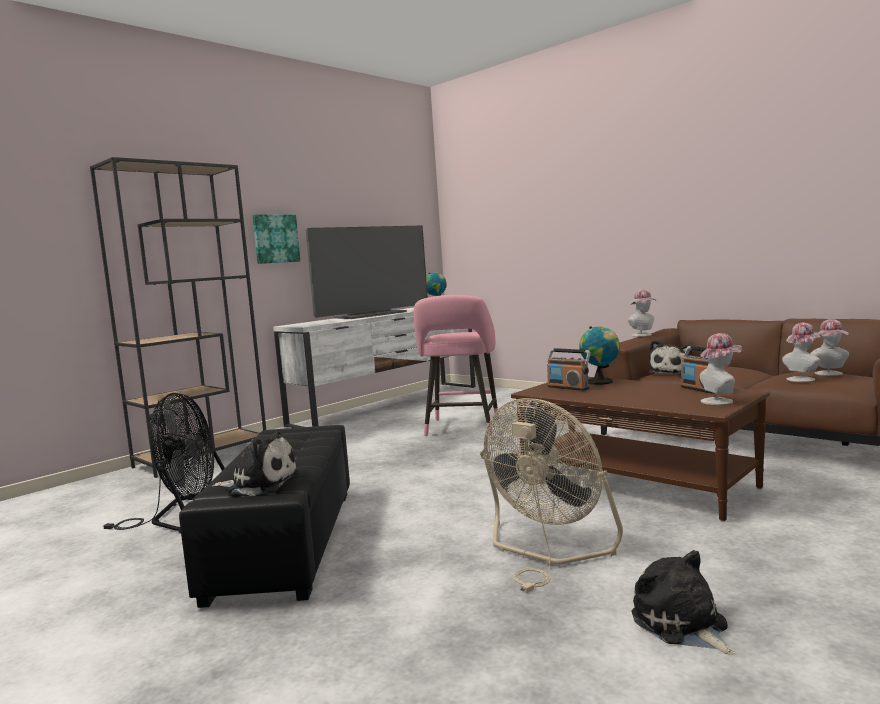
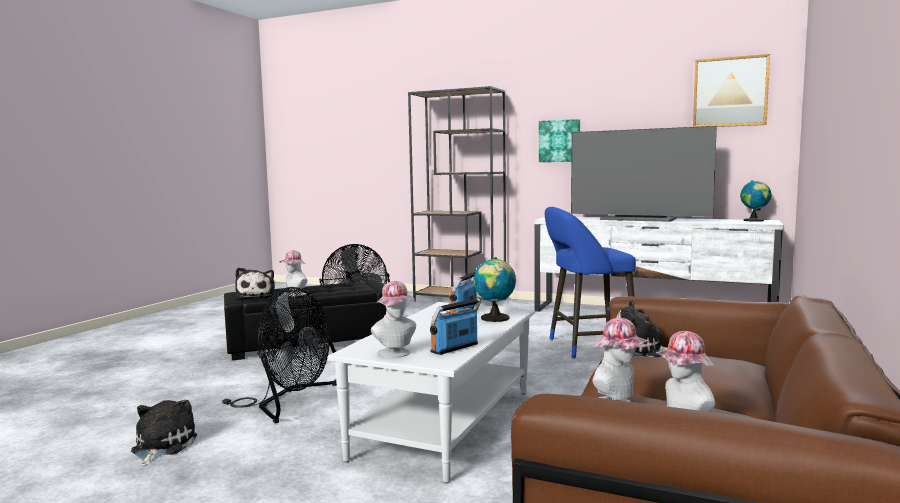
camera: 70 degrees right, 0 degrees up
pink stool [414,295,499,436] -> blue stool [545,207,636,359]
beige fan [480,398,623,593] -> black fan [222,287,337,424]
brown coffee table [511,377,770,522] -> white coffee table [327,302,535,483]
hat [628,289,656,337] -> hat moved to [279,250,308,296]
plush toy [631,550,736,655] -> plush toy turned 45 degrees counterclockwise [131,400,197,466]
none -> picture [693,54,770,127]

